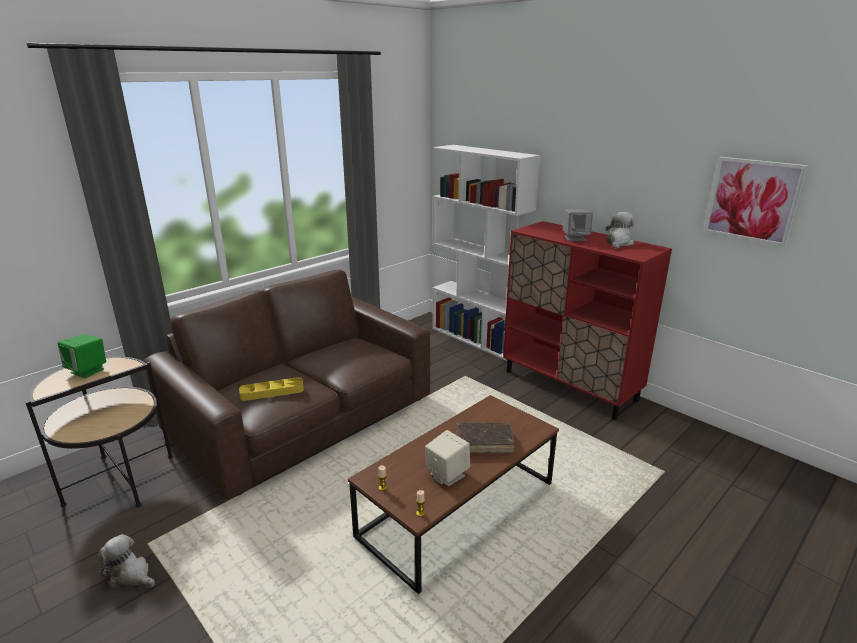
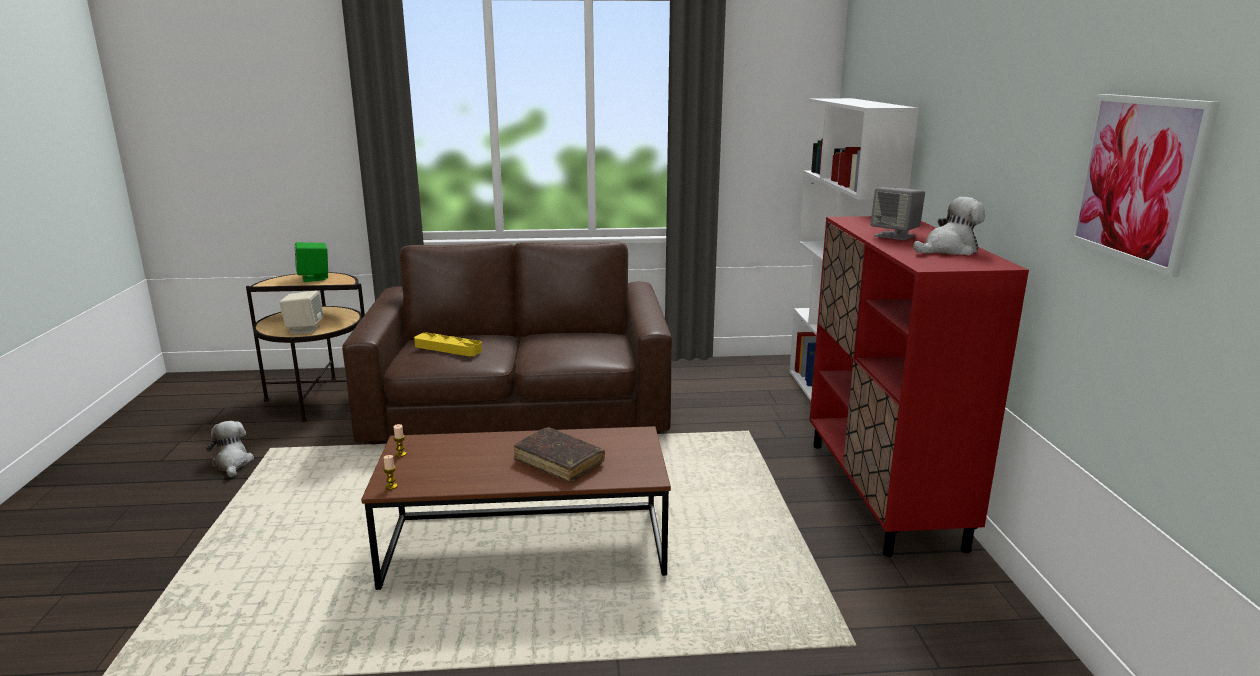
camera: 40 degrees right, 5 degrees down
beige speaker [425,430,470,486] -> beige speaker moved to [279,291,324,334]

